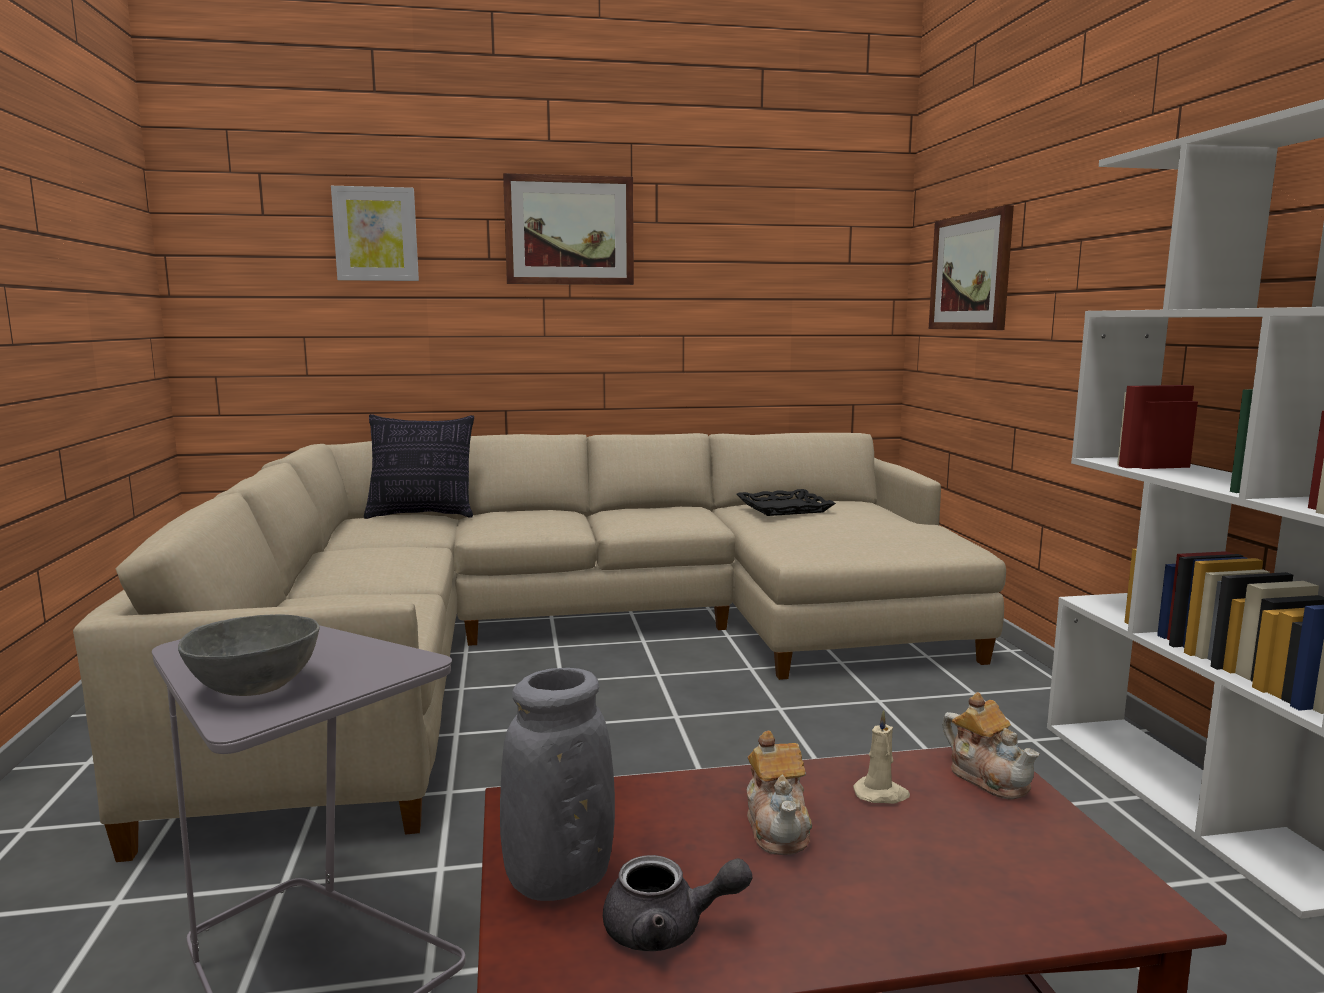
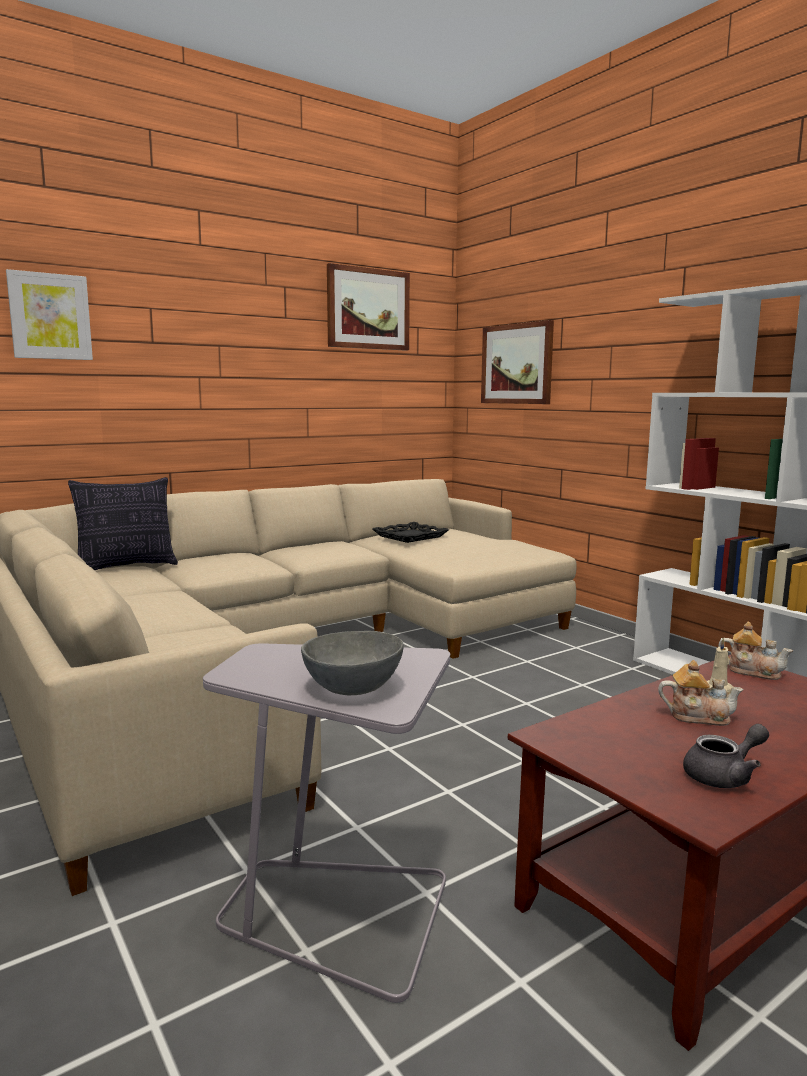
camera: 25 degrees left, 0 degrees up
grey vase [500,668,615,901] -> none
picture [503,173,634,285] -> picture moved to [327,263,410,351]
teapot [747,731,812,855] -> teapot turned 45 degrees counterclockwise [658,660,744,726]

